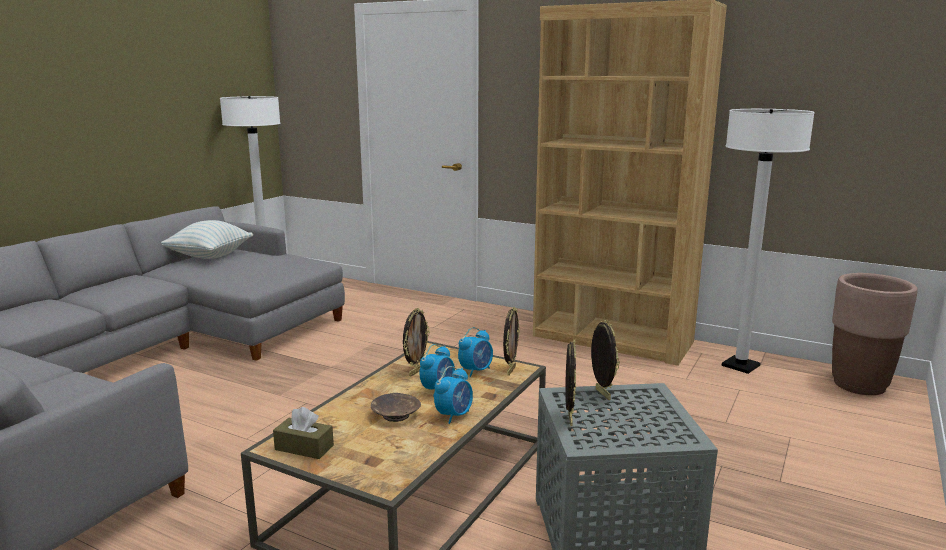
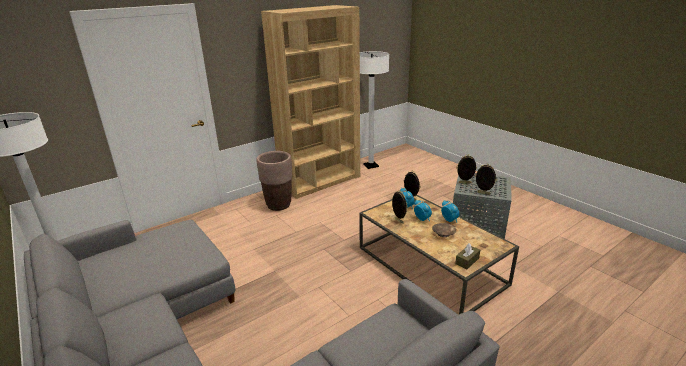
camera: 65 degrees left, 10 degrees up
pillow [161,220,253,259] -> none
brown planter [832,273,918,395] -> brown planter moved to [256,151,293,211]

